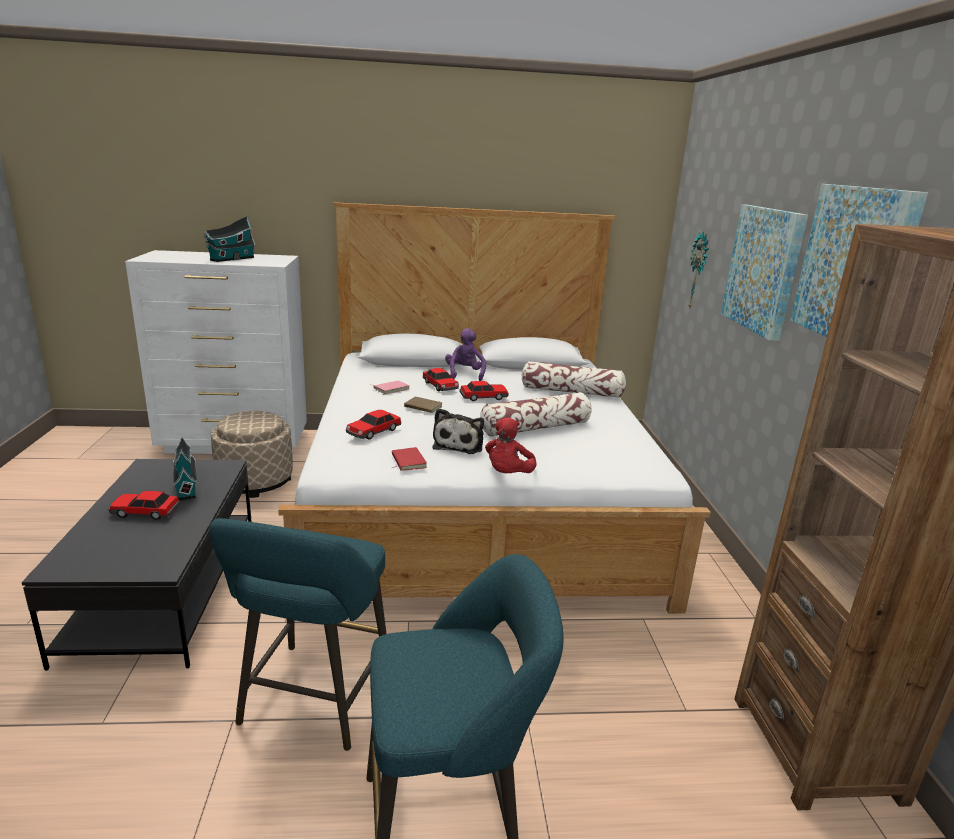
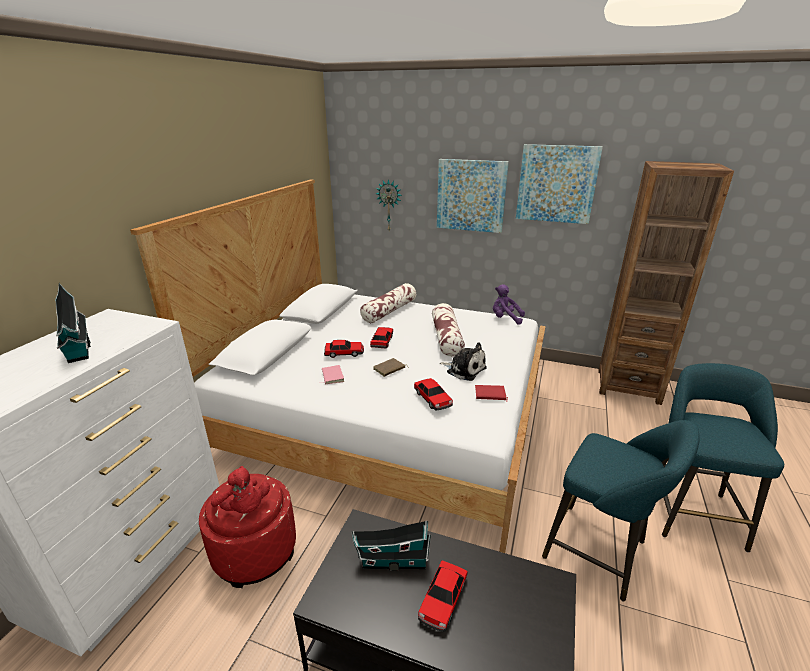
camera: 65 degrees left, 5 degrees up
beige ottoman [211,411,293,498] -> red ottoman [199,474,296,588]
purple plush toy [445,328,486,381] -> purple plush toy moved to [493,284,525,325]
red plush toy [485,417,537,473] -> red plush toy moved to [211,466,270,514]

